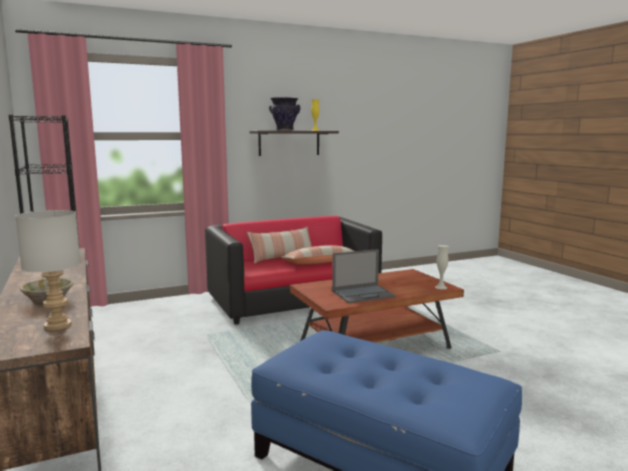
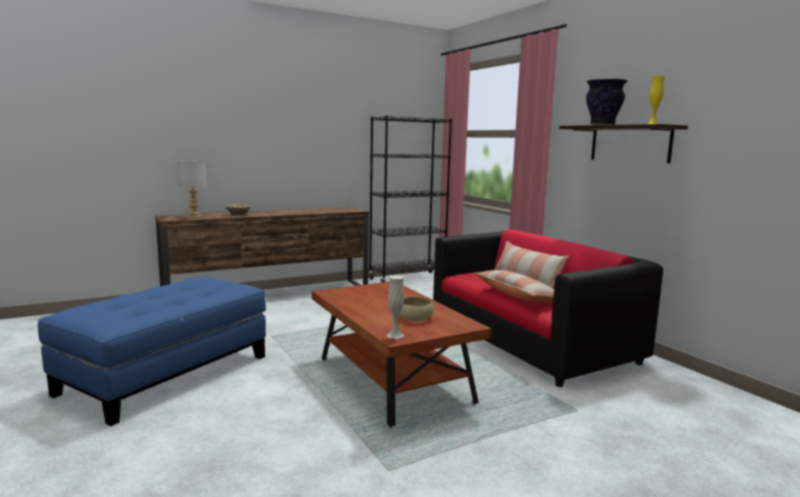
camera: 85 degrees right, 0 degrees up
laptop [332,249,396,303] -> none
none -> beige bowl [399,297,434,322]

